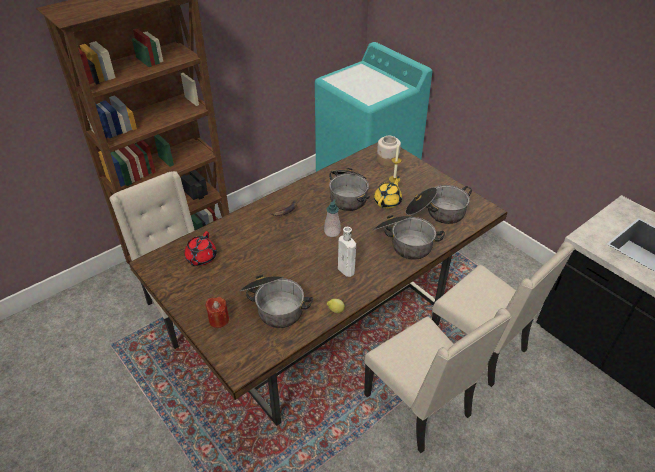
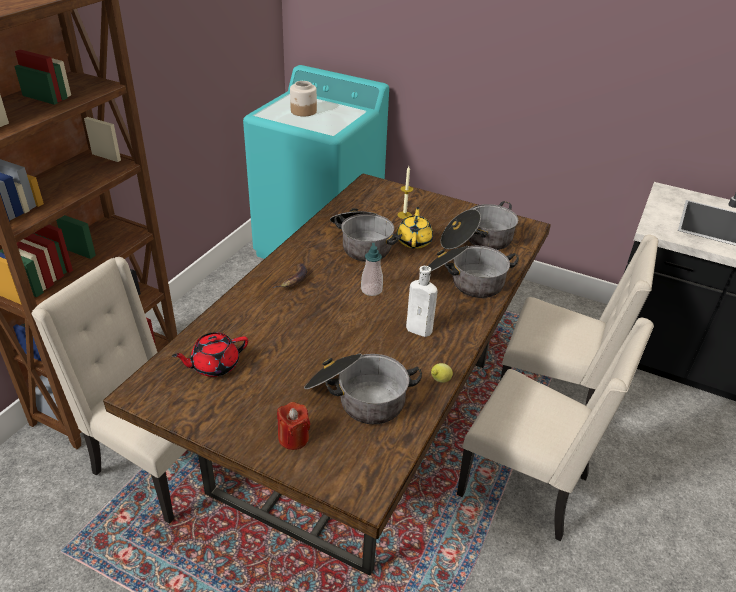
camera: 25 degrees left, 5 degrees down
red teapot [185,231,217,266] -> red teapot turned 75 degrees clockwise [172,332,248,377]
jar [377,136,401,166] -> jar moved to [290,81,317,116]

